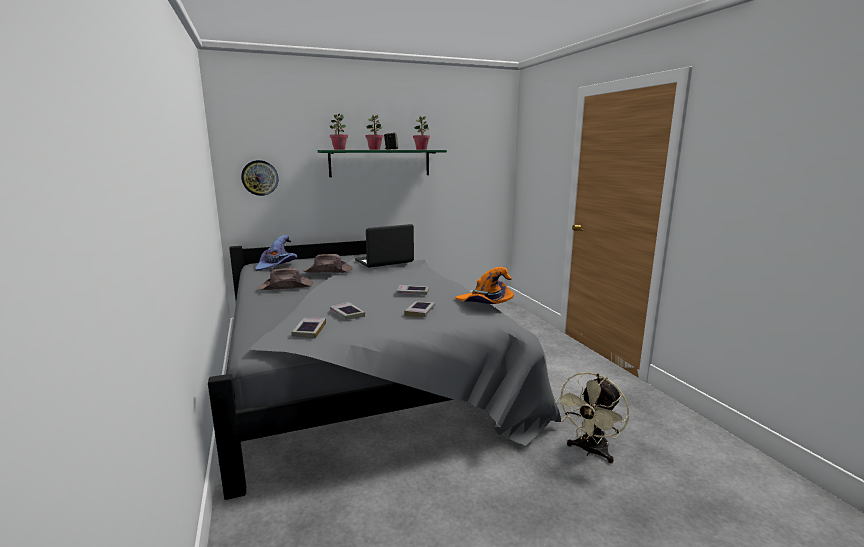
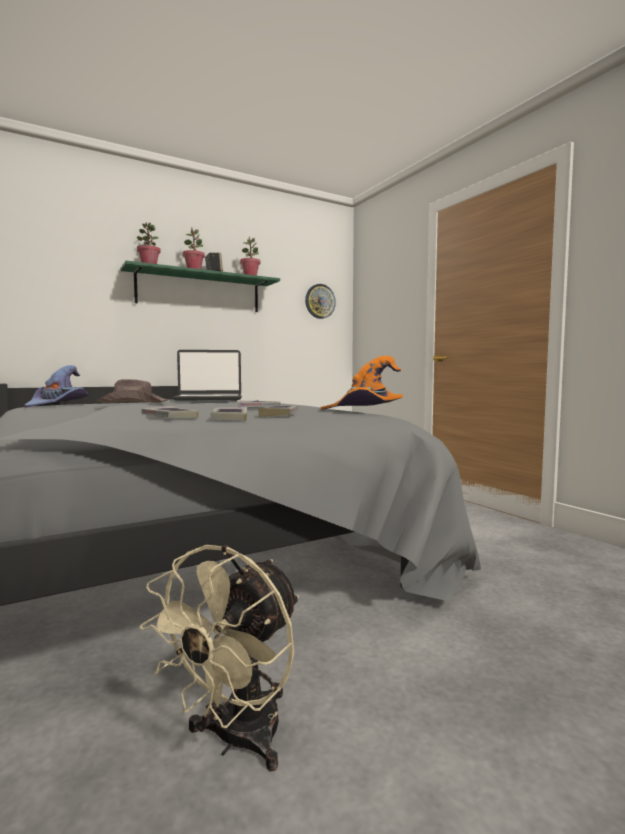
camera: 10 degrees left, 10 degrees down
wall clock [241,160,278,196] -> wall clock moved to [305,284,336,319]
brown hat [258,268,313,290] -> none
book [291,318,326,338] -> book moved to [210,407,247,421]
laptop [355,224,414,268] -> laptop turned 150 degrees counterclockwise [172,350,242,401]
beige fan [555,372,629,463] -> beige fan moved to [140,545,299,772]

